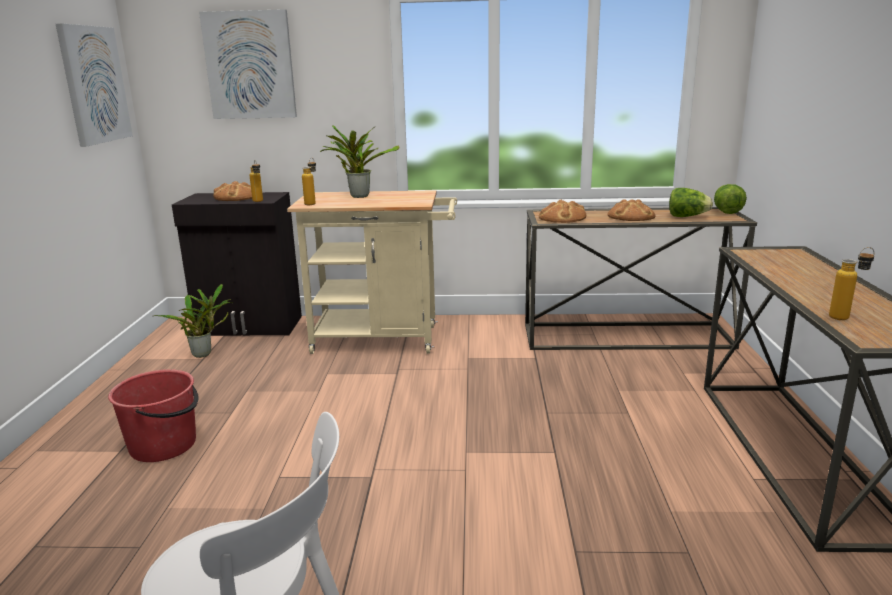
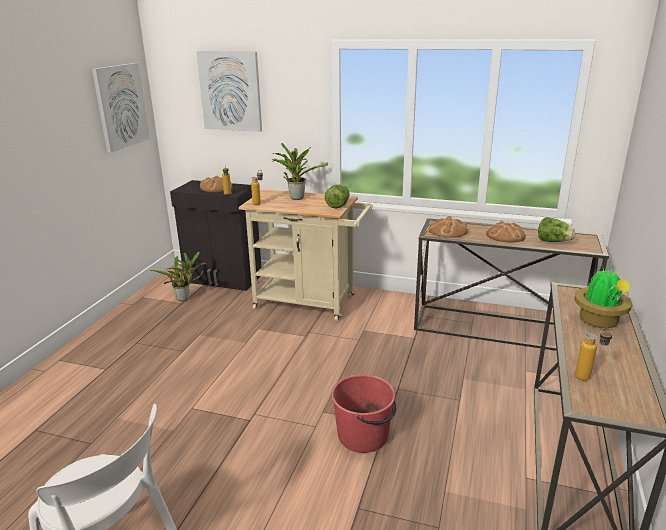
camera: 15 degrees right, 5 degrees up
red bucket [108,369,199,462] -> red bucket moved to [331,374,396,453]
lettuce [714,184,747,214] -> lettuce moved to [325,185,350,209]
none -> potted plant [574,267,632,328]

